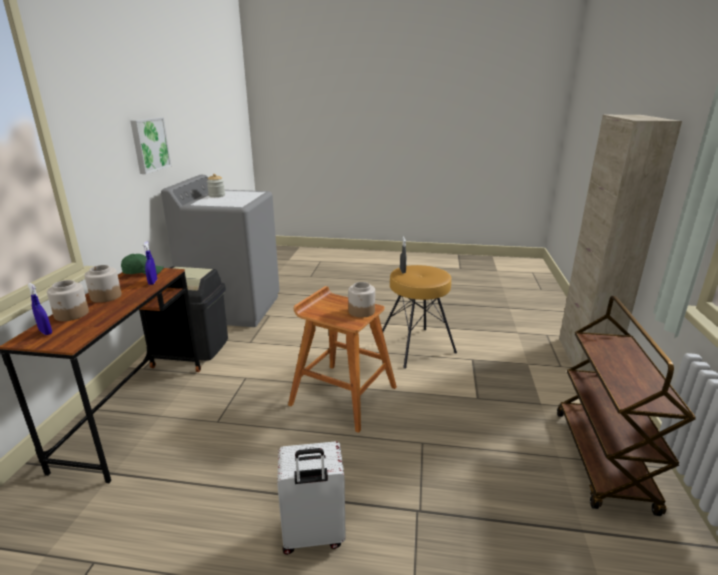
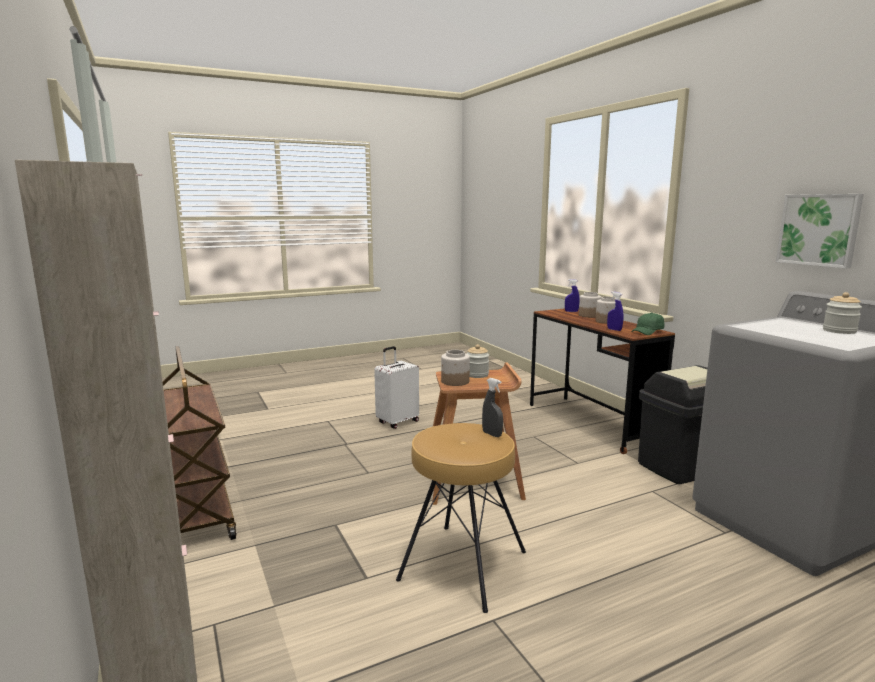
camera: 145 degrees right, 10 degrees down
none -> jar [467,344,489,378]

